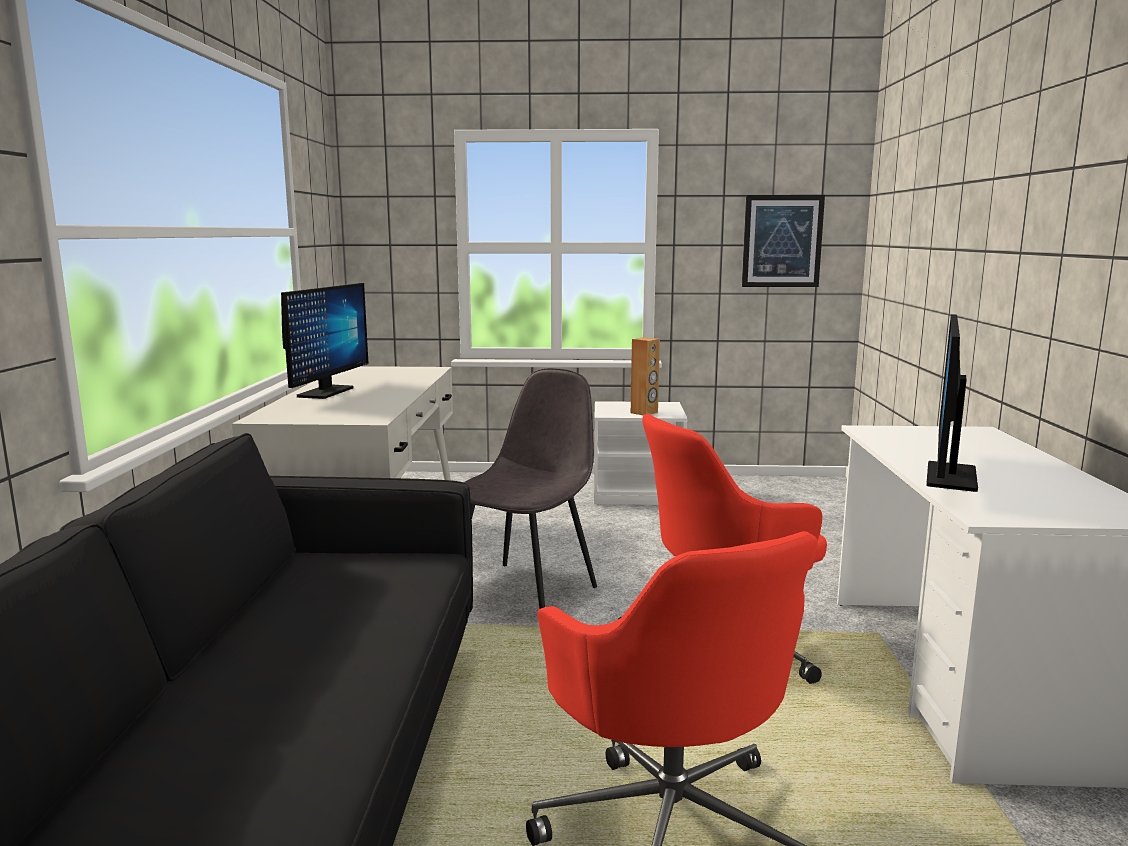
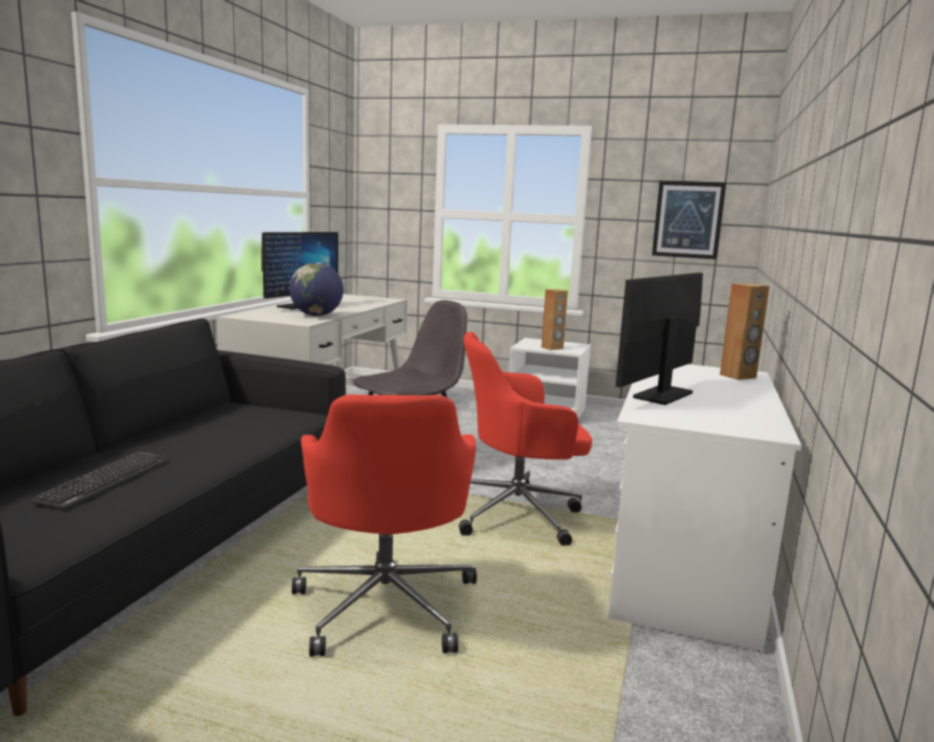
camera: 15 degrees right, 0 degrees up
none -> keyboard [31,451,169,509]
none -> globe [289,263,343,316]
none -> brown speaker [720,283,769,380]

